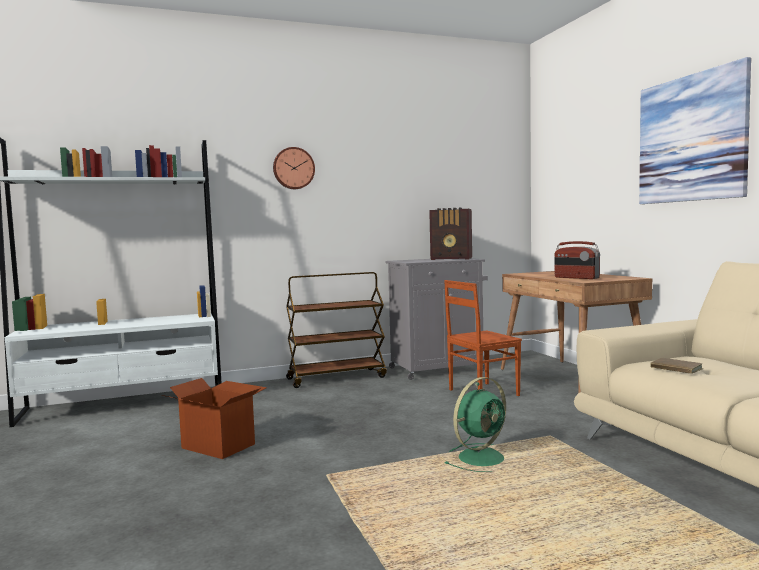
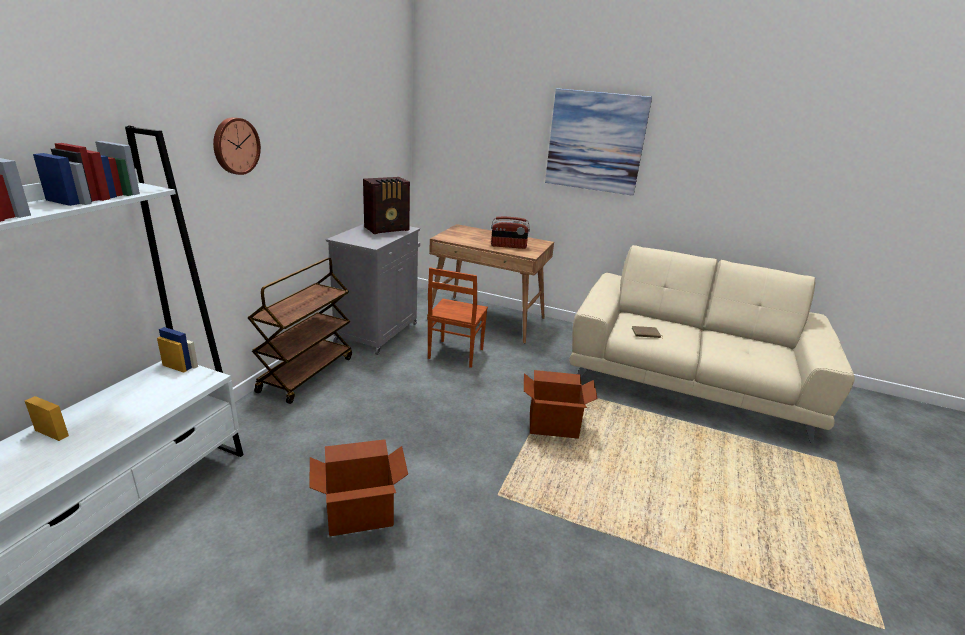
camera: 50 degrees left, 20 degrees up
green fan [444,377,506,472] -> cardboard box [524,370,598,439]

